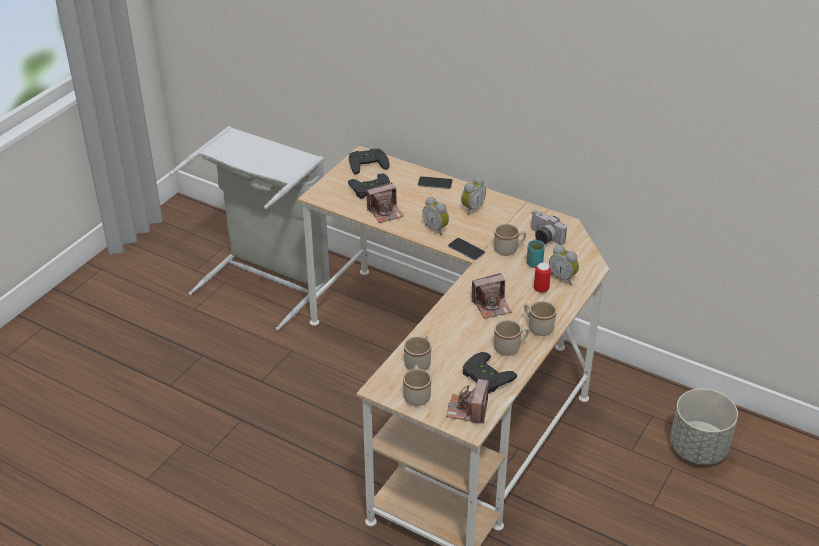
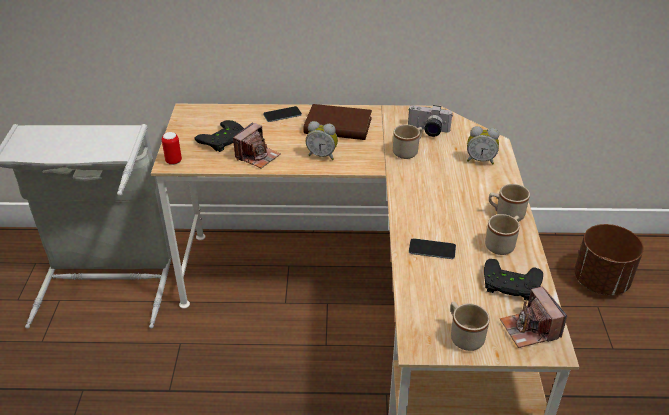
camera: 30 degrees left, 0 degrees up
black game controller [349,149,389,174] -> none
beige mug [404,334,431,370] -> none
phone [448,238,485,260] -> phone moved to [409,238,456,259]
alarm clock [461,177,486,215] -> brown book [303,104,372,140]
camera [471,273,512,319] -> none
turquoise cup [527,240,545,268] -> none
can [534,263,551,293] -> can moved to [162,132,182,165]
grey planter [670,389,738,465] -> brown planter [574,224,644,295]

